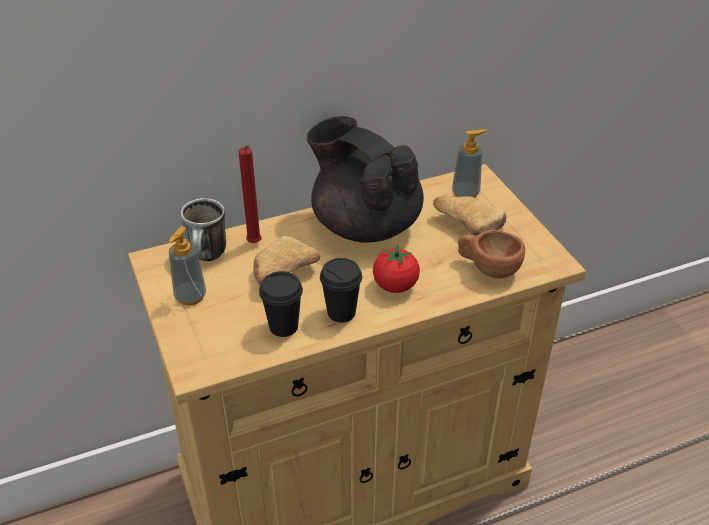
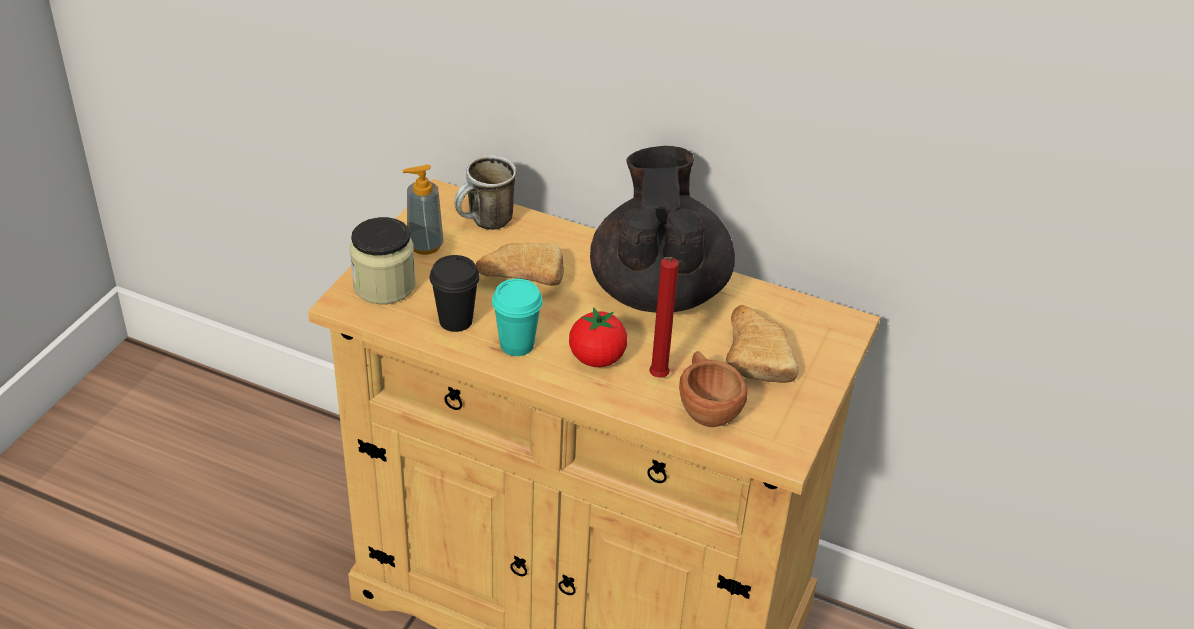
camera: 45 degrees right, 0 degrees up
red candle [239,145,262,243] -> red candle moved to [649,257,679,378]
black cup [320,258,362,323] -> turquoise cup [492,279,543,356]
soap dispenser [452,129,487,198] -> none
none -> jar [350,217,416,304]

